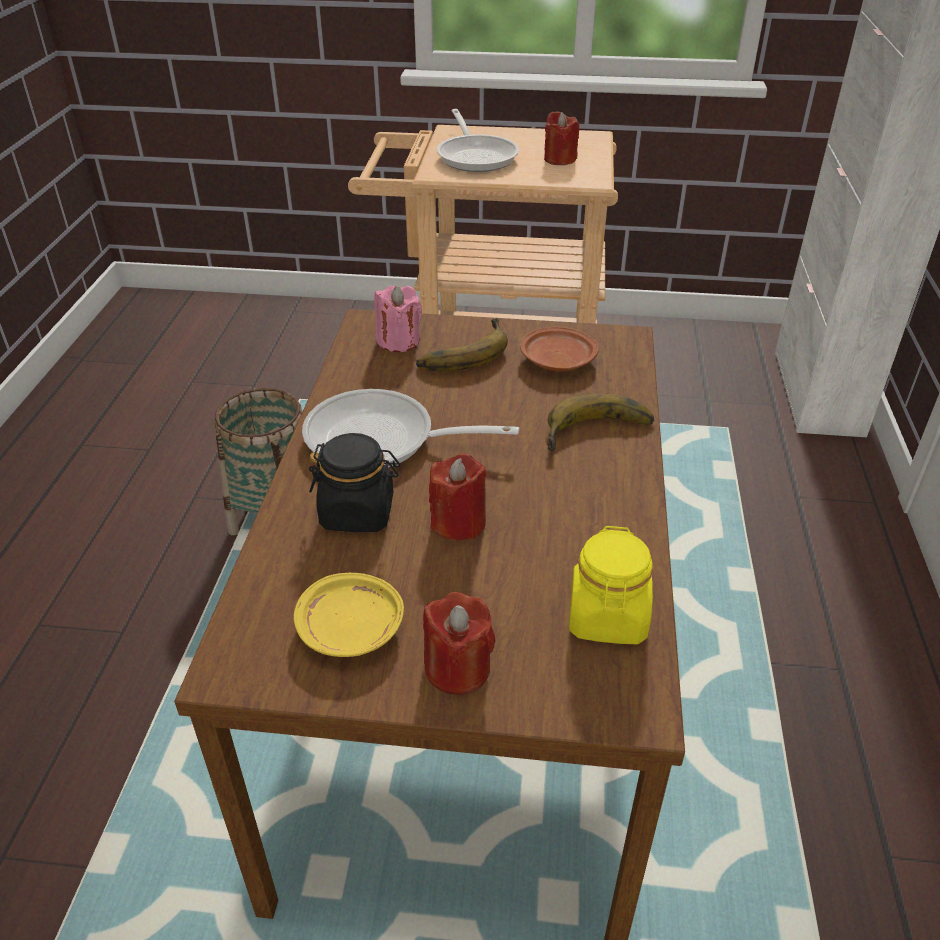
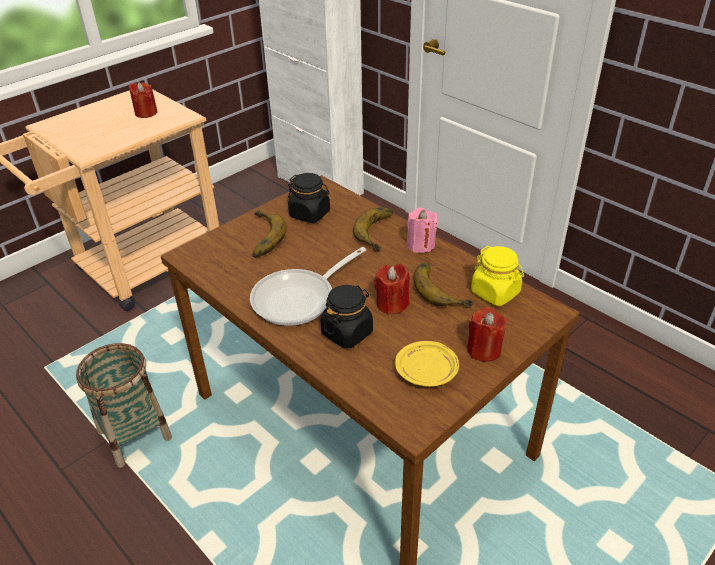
camera: 50 degrees left, 0 degrees up
pink candle [374,286,422,352] -> pink candle moved to [407,207,438,253]
frying pan [437,109,519,172] -> none
brown plate [520,327,599,372] -> black jar [288,173,330,223]
none -> banana [414,262,473,308]

